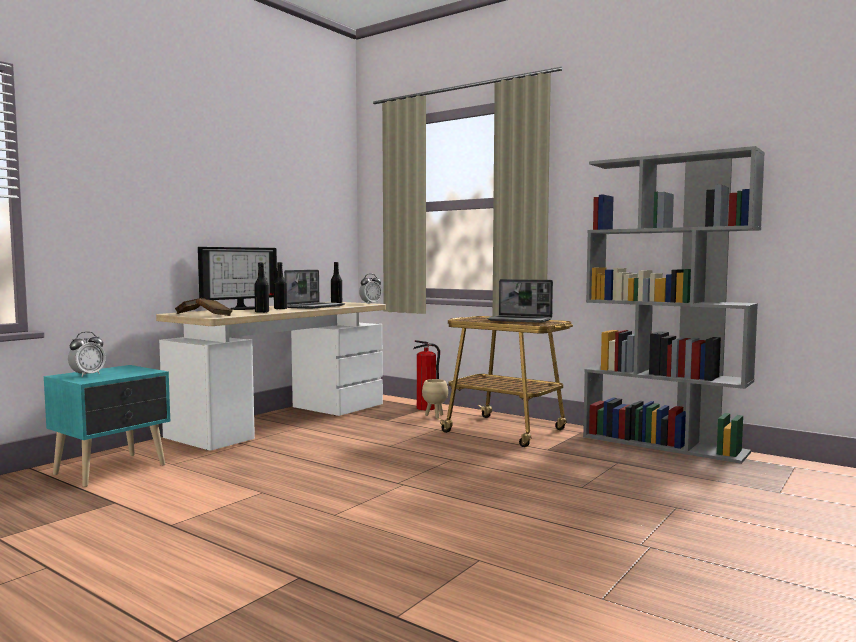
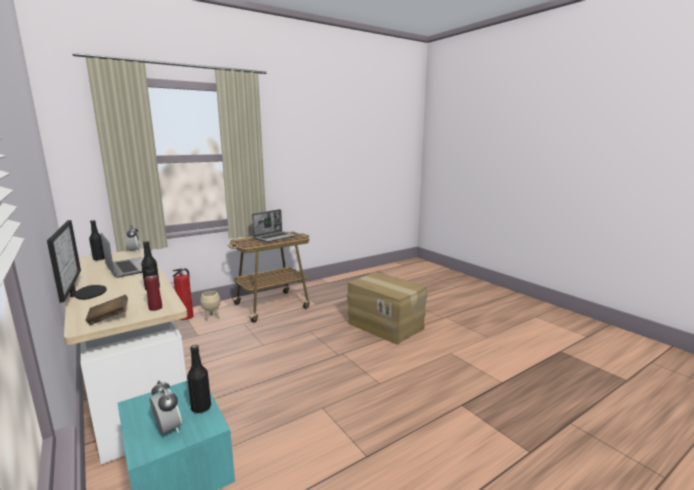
camera: 70 degrees left, 10 degrees up
brown book [196,298,233,316] -> red bottle [142,264,162,311]
black bottle [274,262,287,309] -> black bottle moved to [187,345,211,413]
grey bookcase [583,146,765,464] -> none
none -> cardboard box [347,272,428,345]

